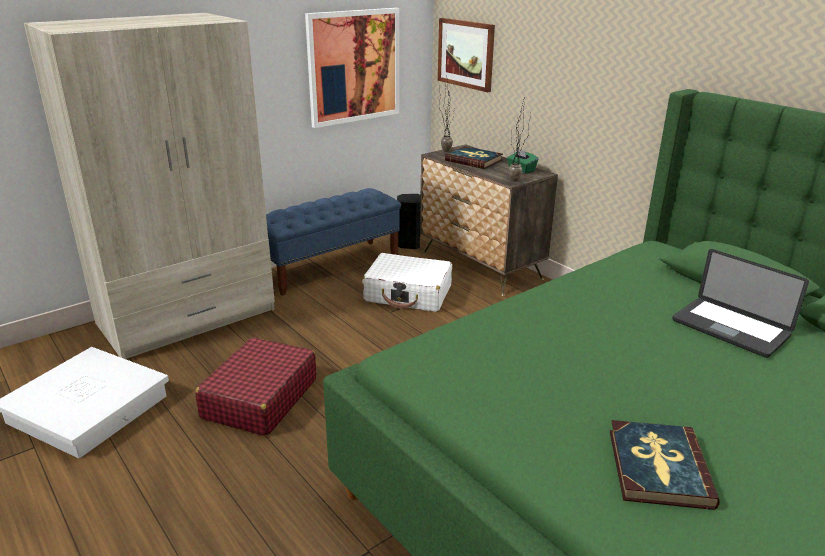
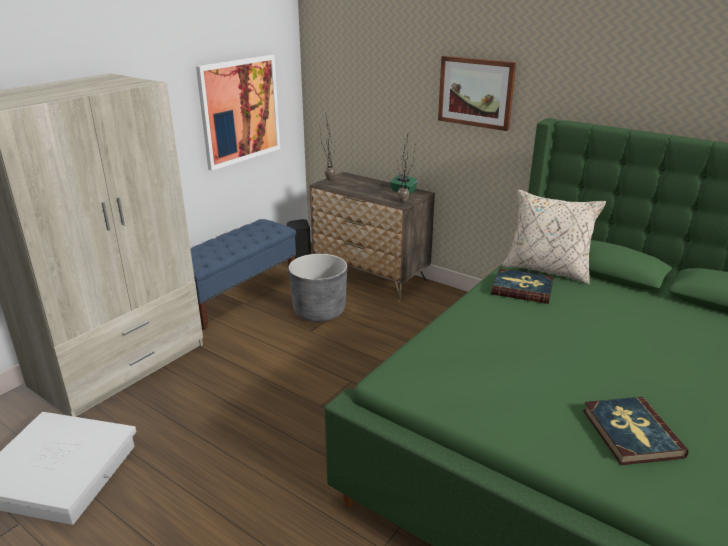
camera: 15 degrees left, 0 degrees up
red suitcase [195,337,317,436] -> none
white suitcase [362,253,452,312] -> grey planter [288,254,347,322]
picture [438,18,495,92] -> picture moved to [438,56,516,131]
book [445,146,503,169] -> book moved to [491,268,554,304]
laptop [672,249,809,358] -> none
none -> beige pillow [502,189,606,284]

